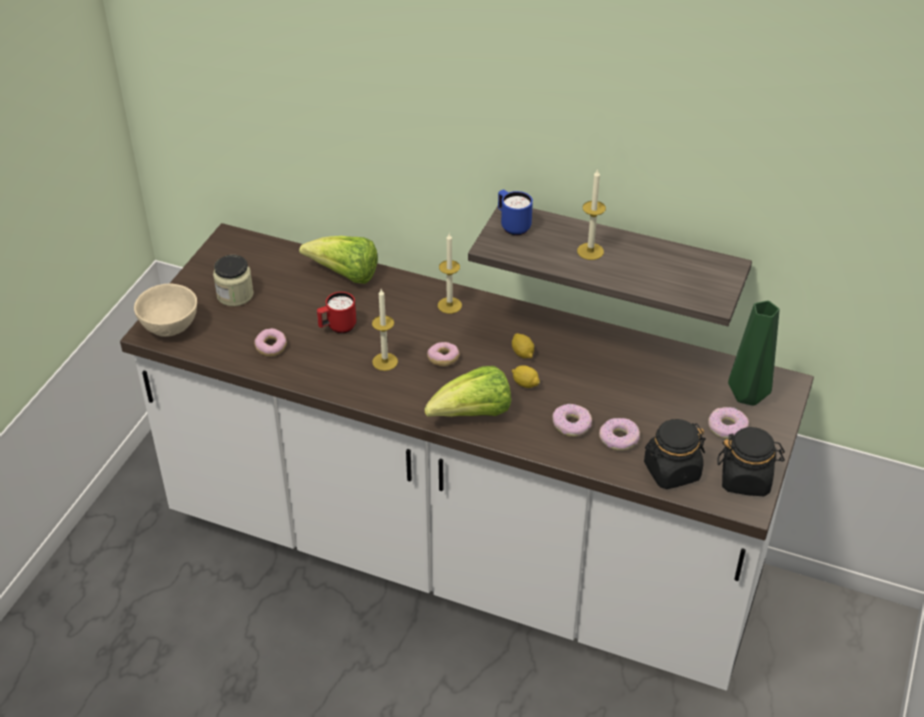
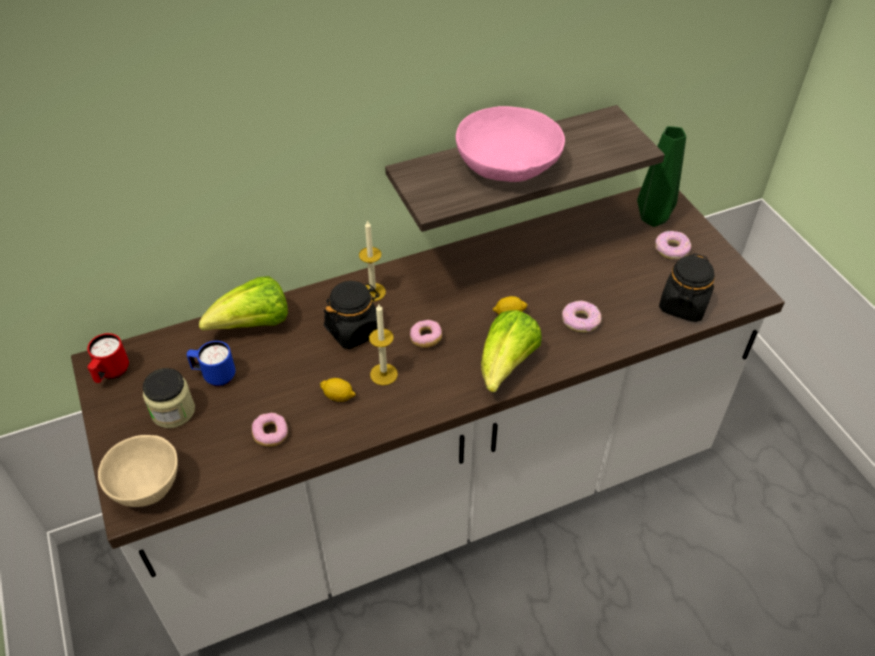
camera: 45 degrees left, 5 degrees up
red mug [317,292,356,333] -> red mug moved to [87,333,129,383]
blue mug [498,190,533,235] -> blue mug moved to [187,341,235,386]
lemon [512,333,534,359] -> lemon moved to [320,378,356,402]
candle [577,169,606,260] -> pink bowl [456,106,565,182]
donut [599,418,640,451] -> none
black jar [717,427,785,496] -> black jar moved to [324,281,380,349]

